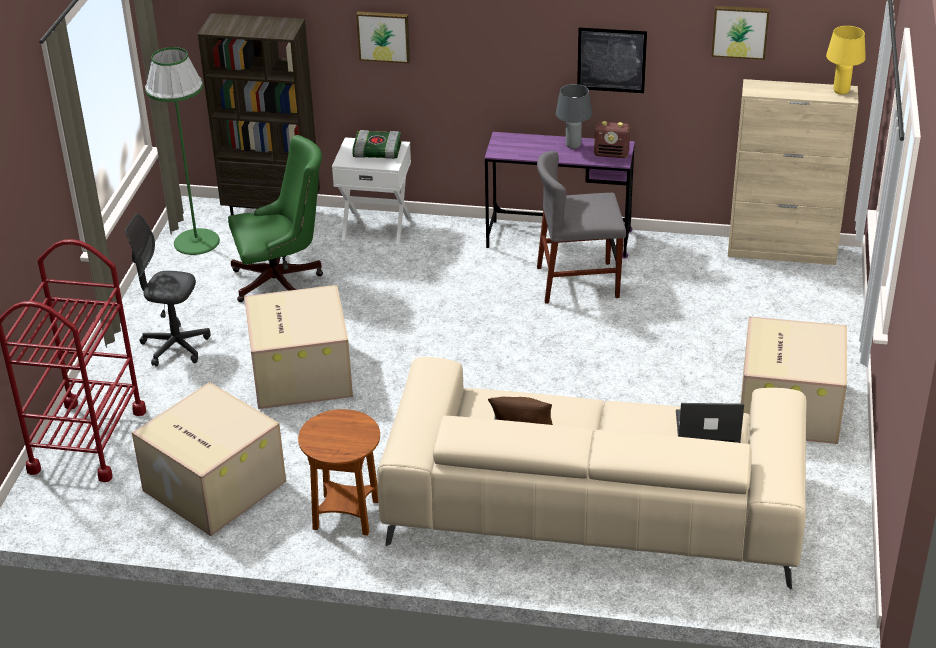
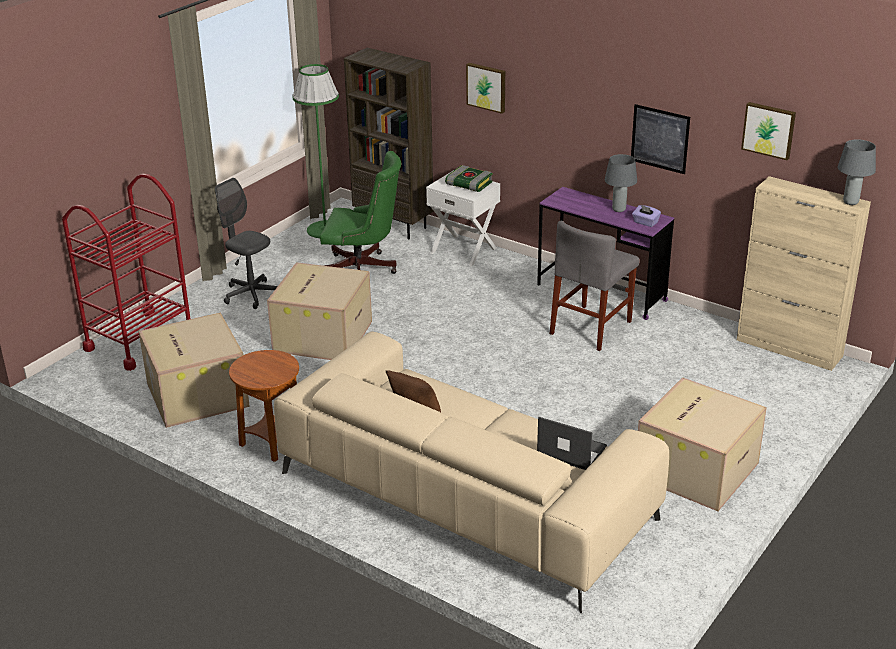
camera: 25 degrees right, 5 degrees down
grey chair [537,151,626,304] -> grey chair turned 75 degrees counterclockwise [550,221,639,351]
radio [594,121,630,158] -> purple tissue box [632,205,661,227]
yellow table lamp [826,26,866,95] -> grey table lamp [838,139,876,205]

